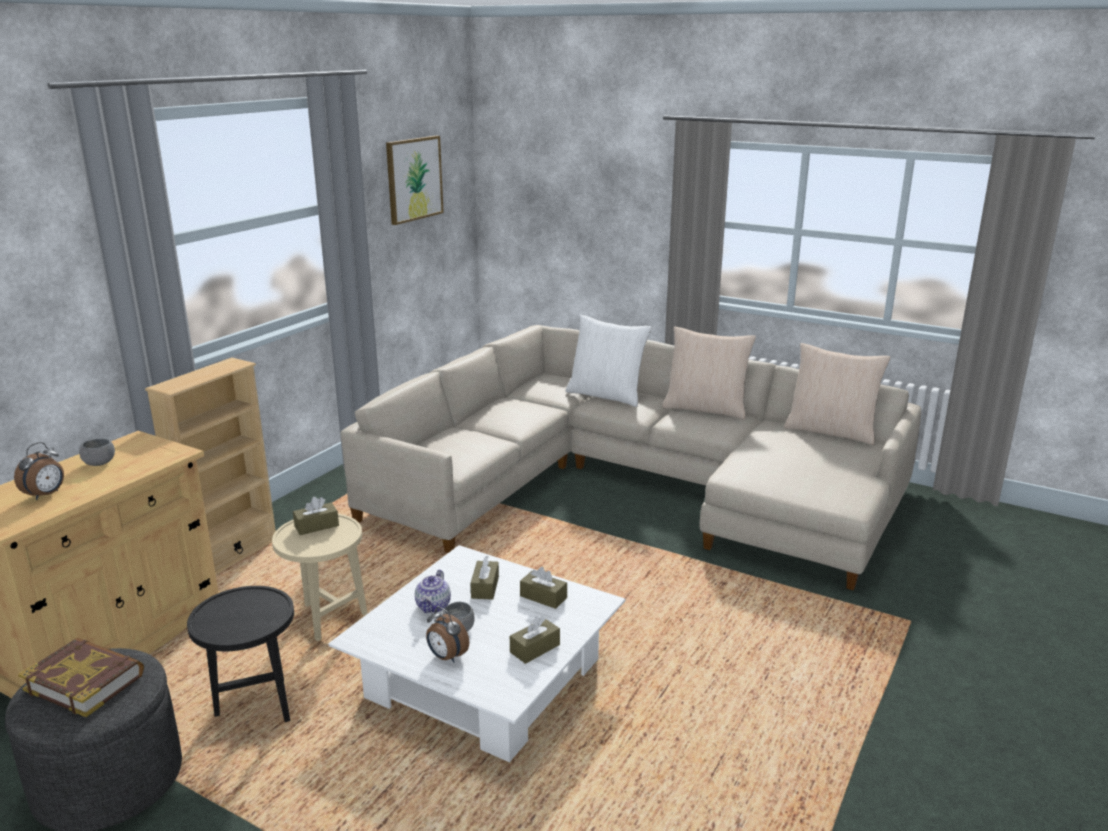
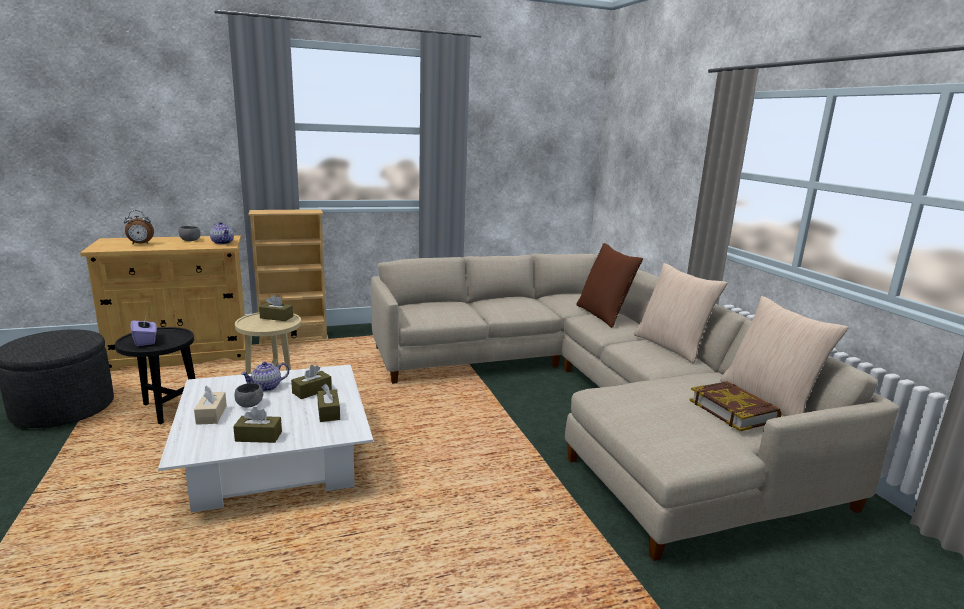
camera: 40 degrees right, 5 degrees down
book [18,638,144,717] -> book moved to [689,381,781,431]
picture [386,136,444,225] -> none
alarm clock [426,607,469,663] -> beige tissue box [194,386,227,425]
white pillow [566,315,652,407] -> brown pillow [576,243,643,328]
none -> purple tissue box [131,317,157,346]
none -> teapot [210,222,234,244]

